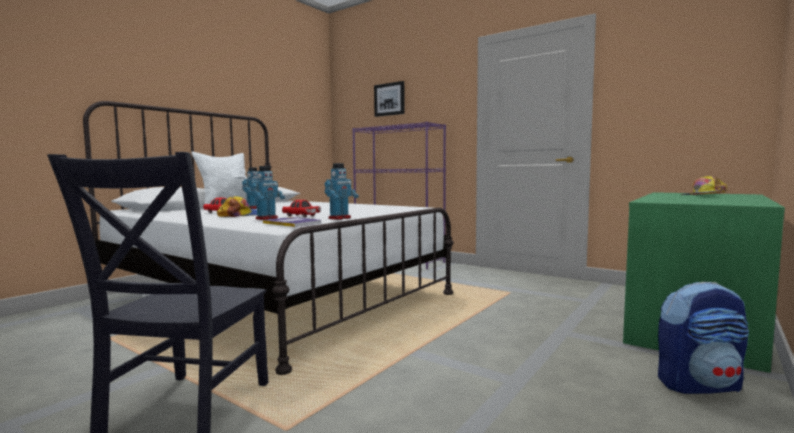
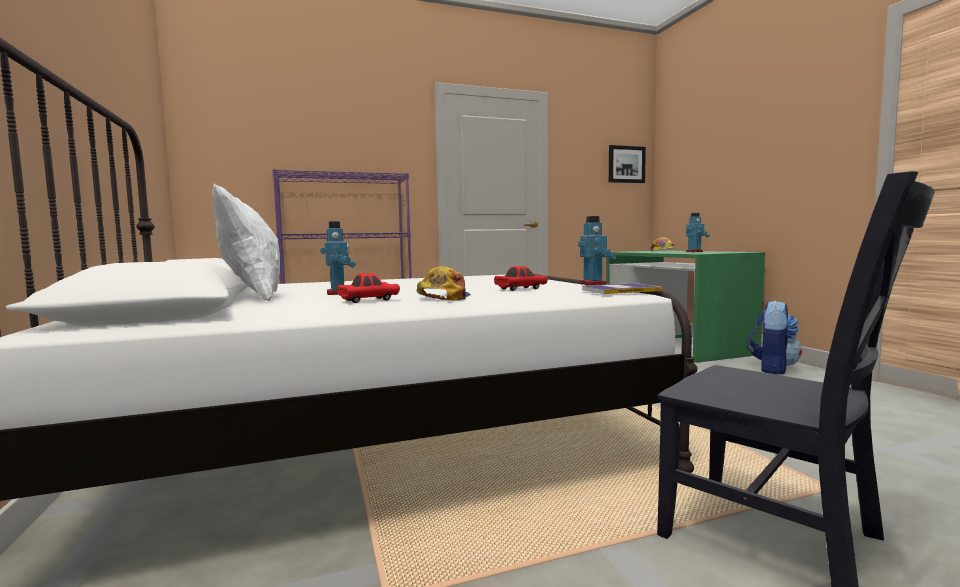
camera: 55 degrees left, 0 degrees up
toy robot [251,166,285,220] -> toy robot moved to [686,213,710,252]
picture [374,81,405,117] -> picture moved to [609,145,646,183]

